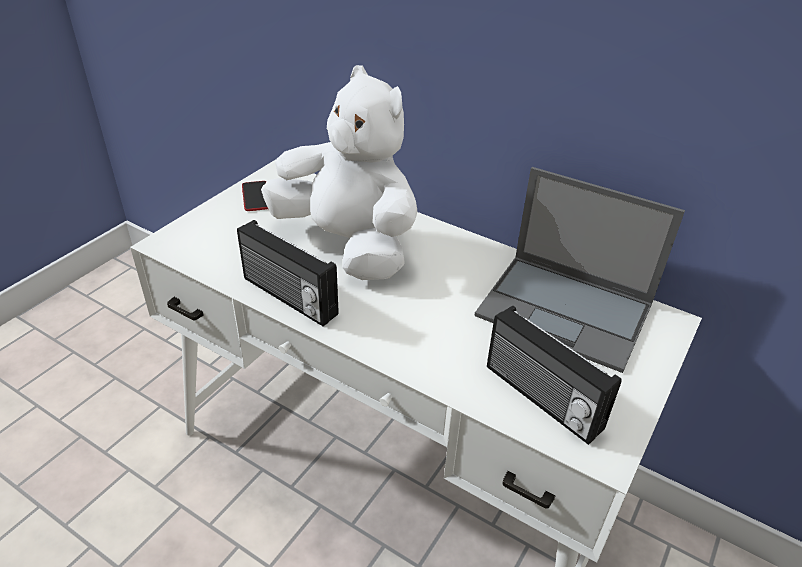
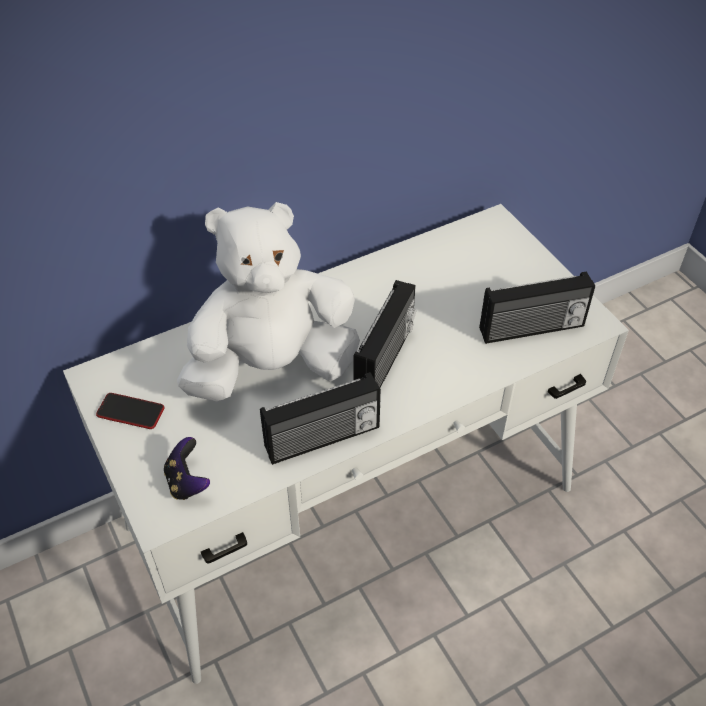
camera: 60 degrees left, 10 degrees up
laptop [475,167,685,373] -> none
none -> game controller [164,437,210,500]
none -> radio [353,280,416,388]

